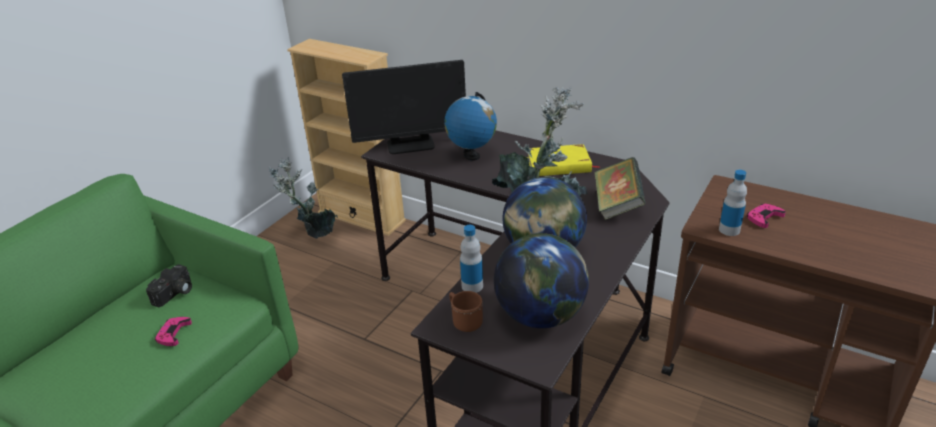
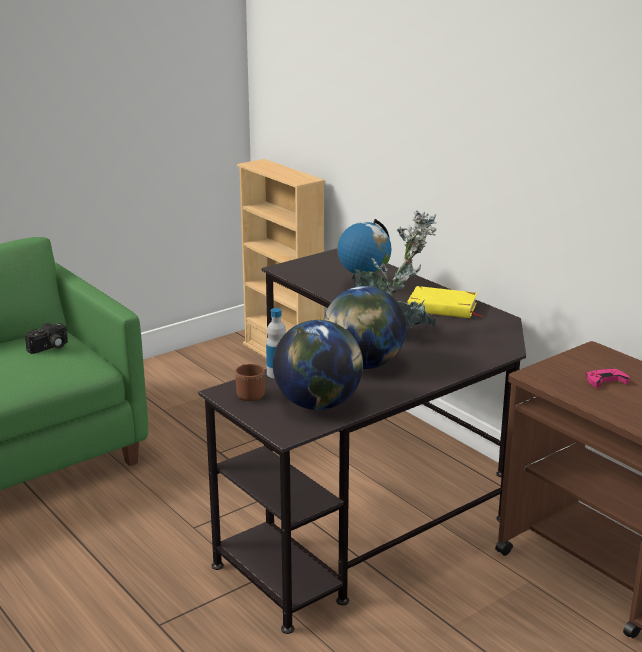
camera: 20 degrees right, 10 degrees down
pink game controller [155,317,192,346] -> none
potted plant [269,157,339,239] -> none
monitor [342,60,466,154] -> none
book [594,157,646,220] -> none
bottle [719,170,747,236] -> none

